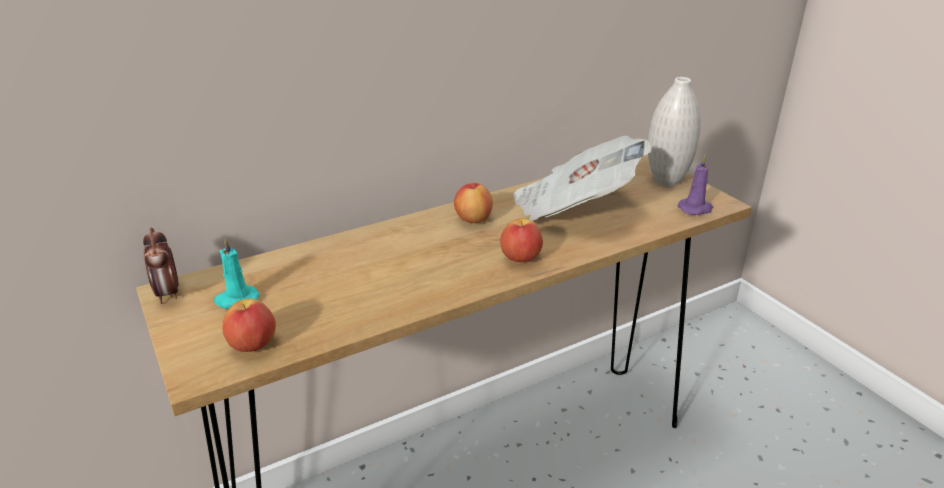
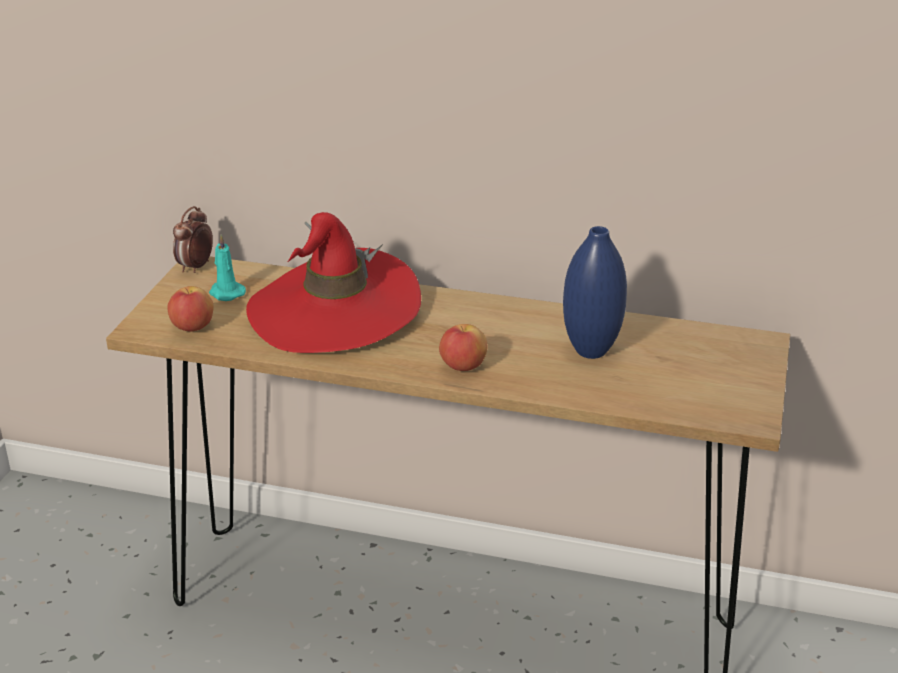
camera: 45 degrees right, 0 degrees up
apple [454,183,493,223] -> none
newspaper [513,135,652,221] -> blue vase [563,226,627,359]
white vase [648,77,701,186] -> none
purple candle [678,155,713,215] -> none
none -> red hat [246,212,421,353]

